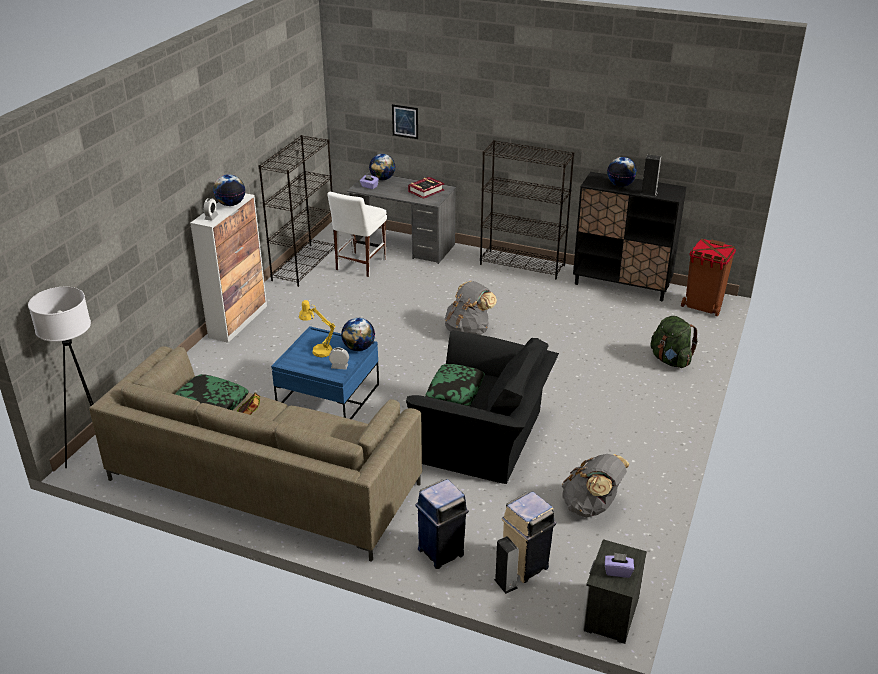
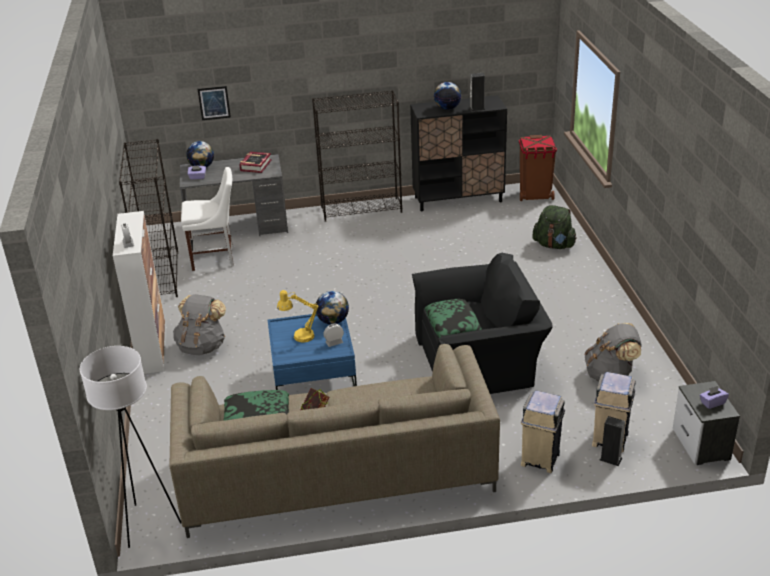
camera: 30 degrees left, 0 degrees up
globe [213,174,245,206] -> none
white chair [327,192,387,277] -> white chair turned 90 degrees counterclockwise [181,167,234,271]
blue trash can [415,479,469,569] -> beige trash can [521,390,565,473]
grey backpack [445,281,497,335] -> grey backpack moved to [173,294,226,356]

